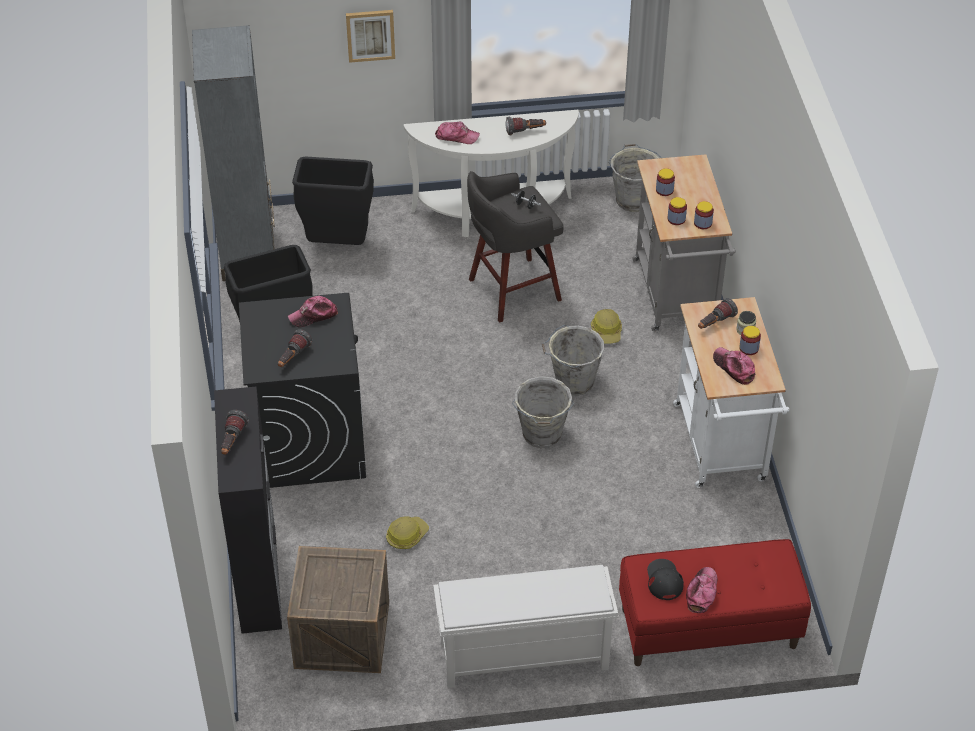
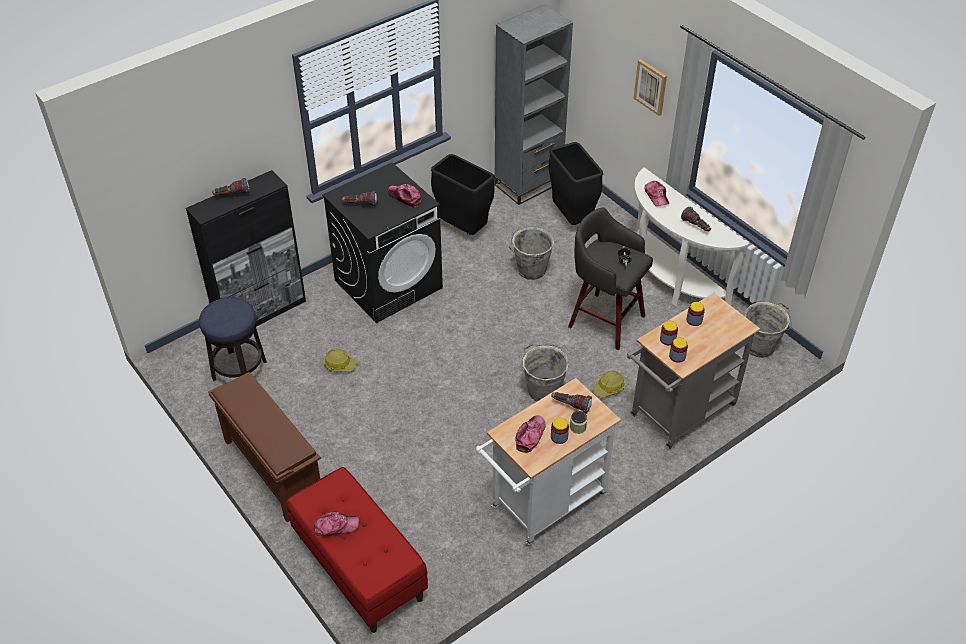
camera: 60 degrees right, 0 degrees up
crate [287,546,389,673] -> stool [199,297,267,381]
white shoe rack [433,565,618,688] -> brown shoe rack [208,372,321,522]
grey bucket [512,376,574,448] -> grey bucket moved to [509,227,554,280]
black cap [647,559,684,600] -> none

